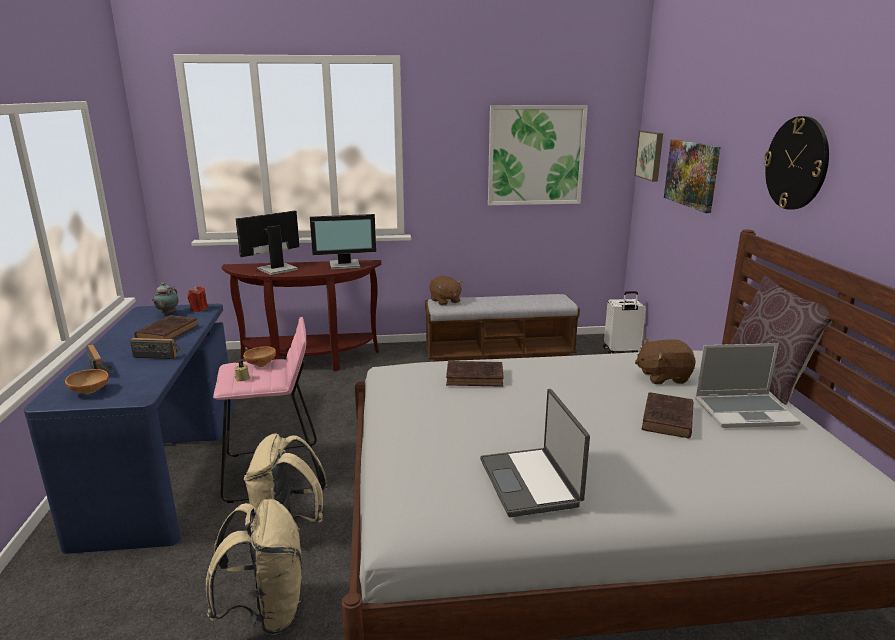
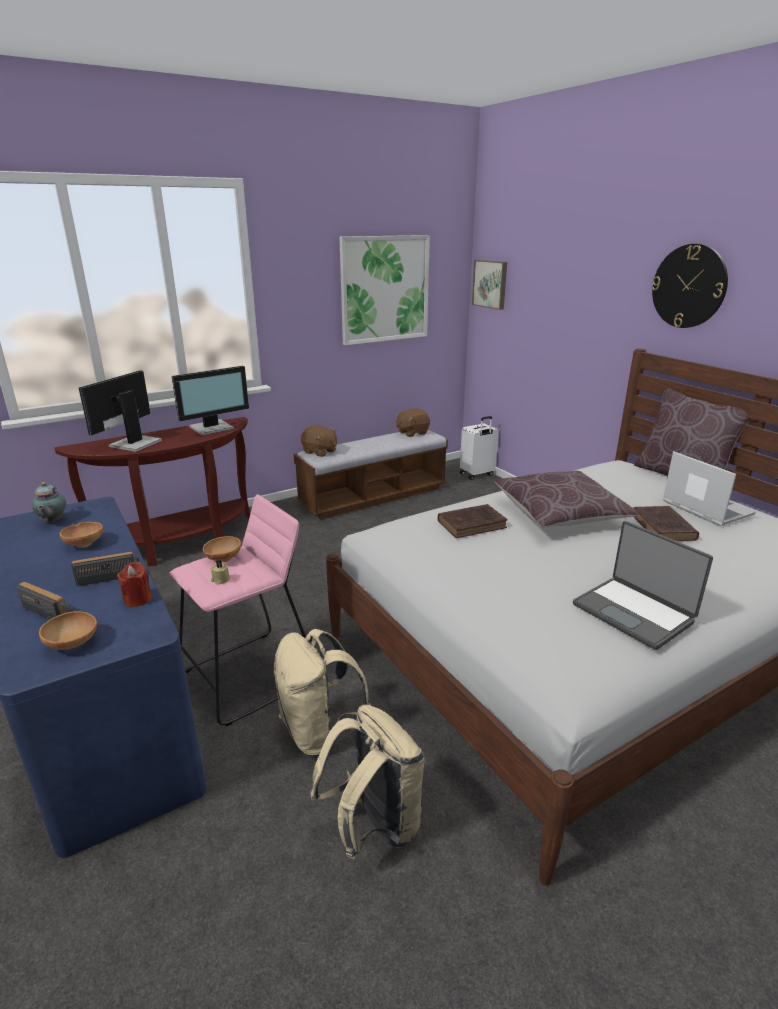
camera: 25 degrees left, 5 degrees up
brown book [134,315,199,339] -> brown bowl [59,522,103,548]
red candle [188,286,208,312] -> red candle moved to [117,562,152,607]
brown plush toy [635,339,696,384] -> brown plush toy moved to [396,408,430,437]
picture [664,139,721,213] -> none
laptop [695,343,801,428] -> laptop turned 90 degrees counterclockwise [662,451,755,526]
none -> brown pillow [494,471,639,528]

